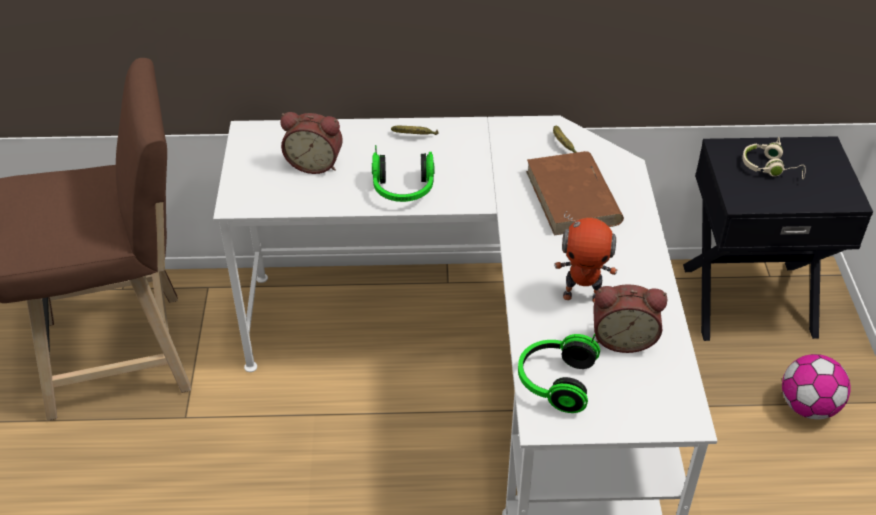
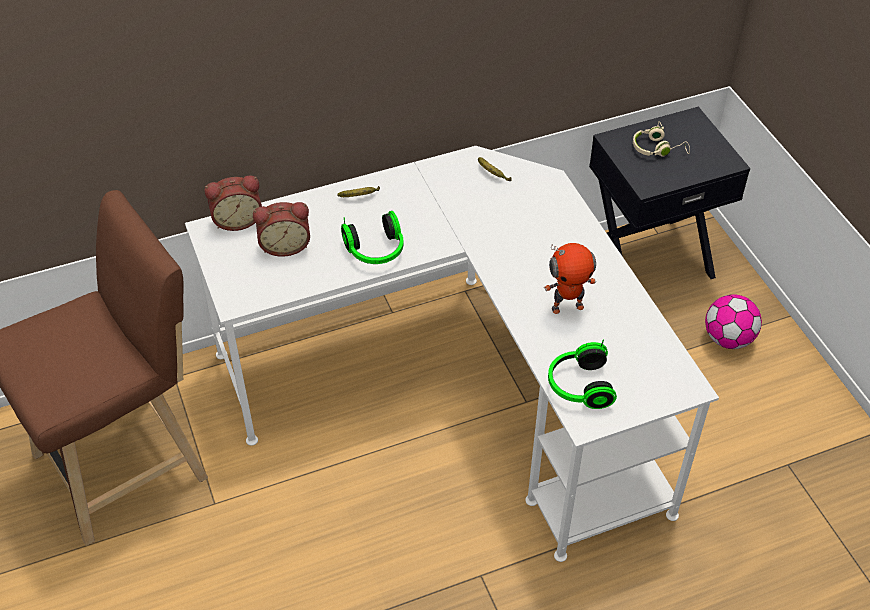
camera: 20 degrees left, 5 degrees up
brown book [526,151,624,236] -> none
alarm clock [593,284,668,353] -> alarm clock moved to [204,176,262,231]

